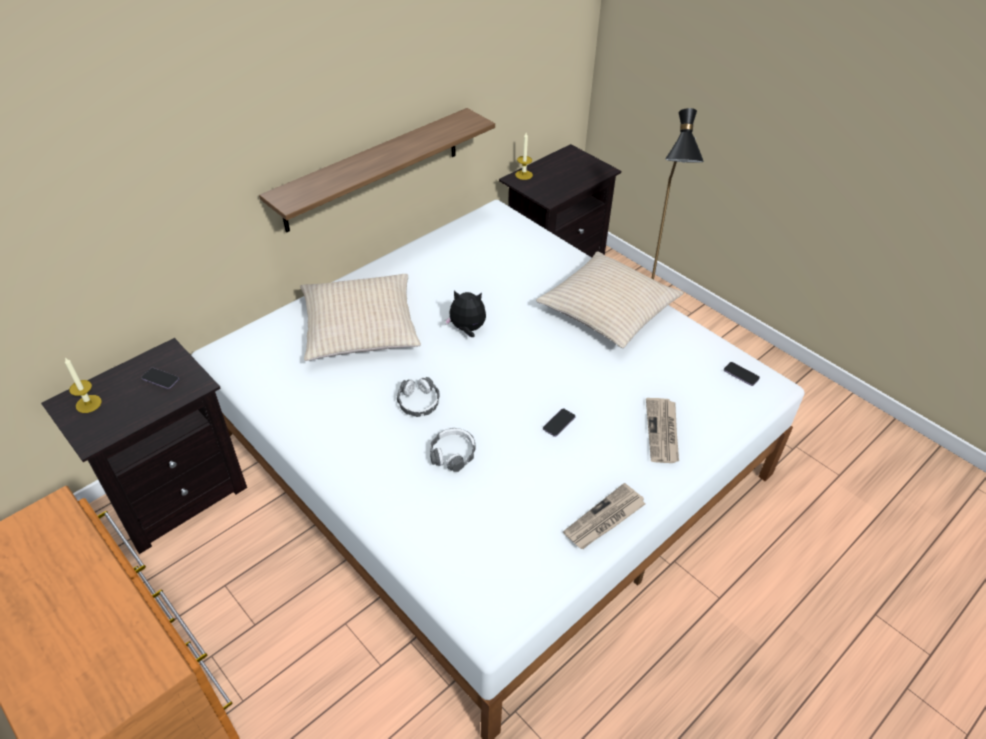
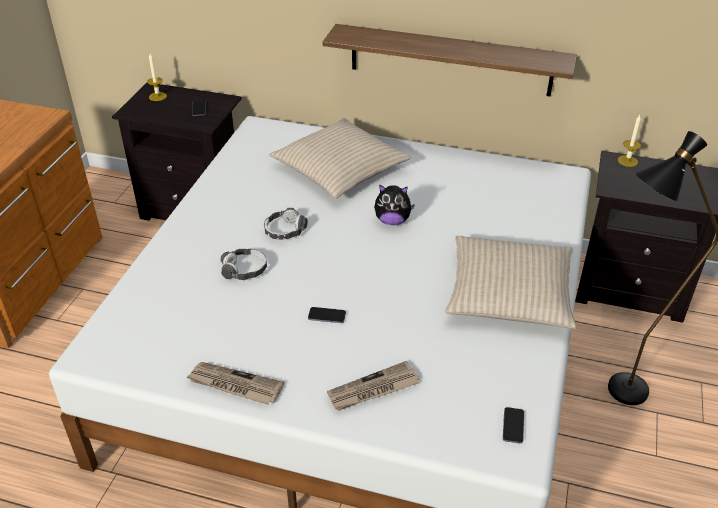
camera: 60 degrees right, 5 degrees down
plush toy [445,290,486,337] -> plush toy turned 120 degrees clockwise [374,185,415,225]

